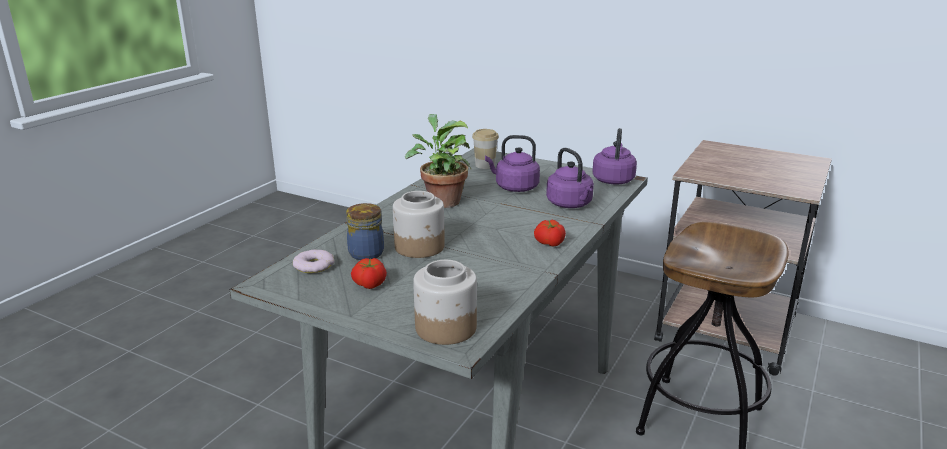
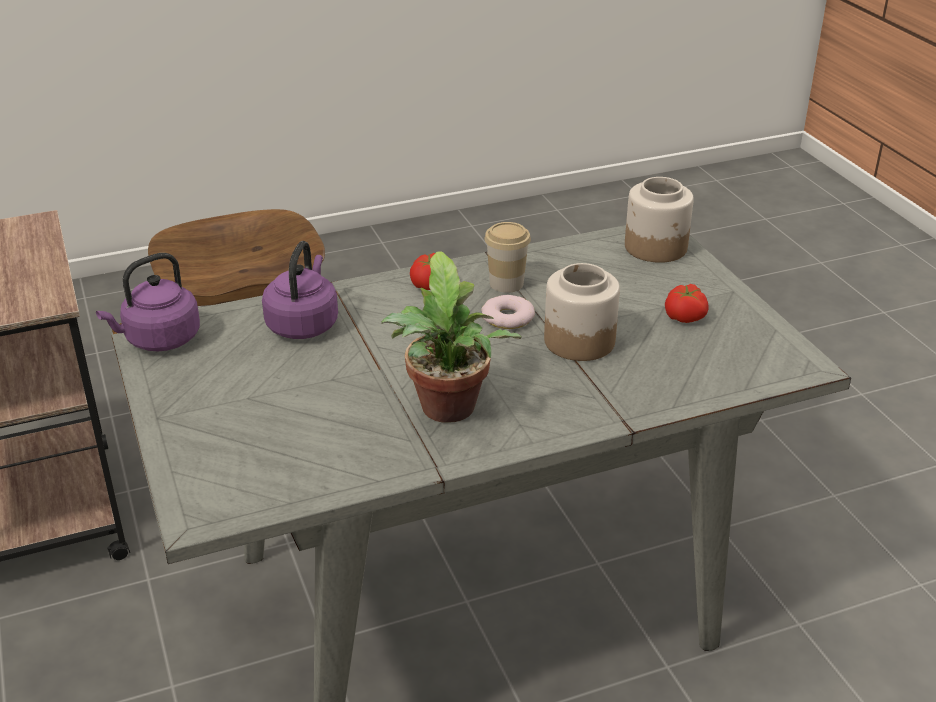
camera: 140 degrees left, 10 degrees up
donut [293,250,335,273] -> donut moved to [481,295,535,329]
jar [346,203,384,260] -> none
cup [472,129,499,169] -> cup moved to [484,222,531,293]
purple kettle [485,135,540,192] -> none

